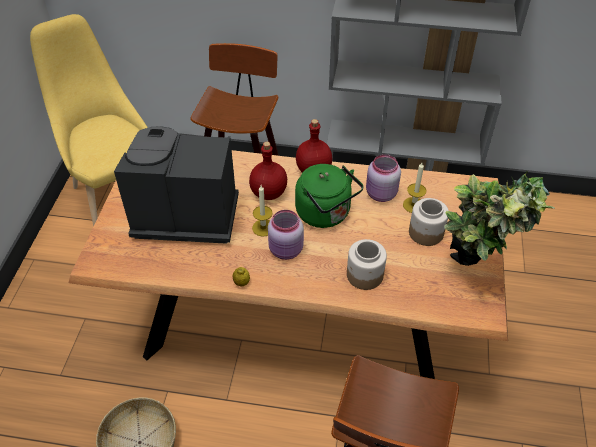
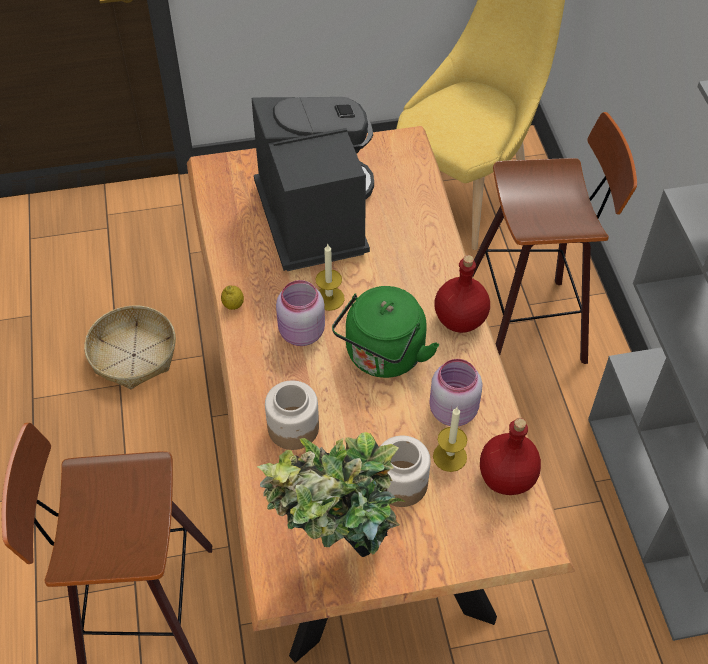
camera: 70 degrees right, 5 degrees up
red bottle [249,142,287,200] -> red bottle moved to [480,418,541,495]

